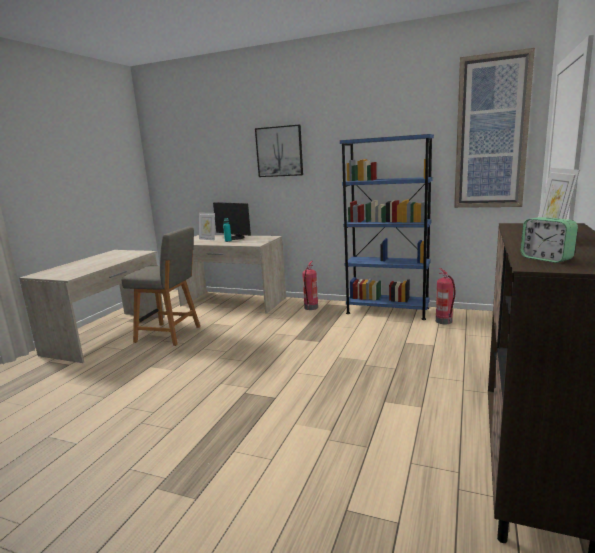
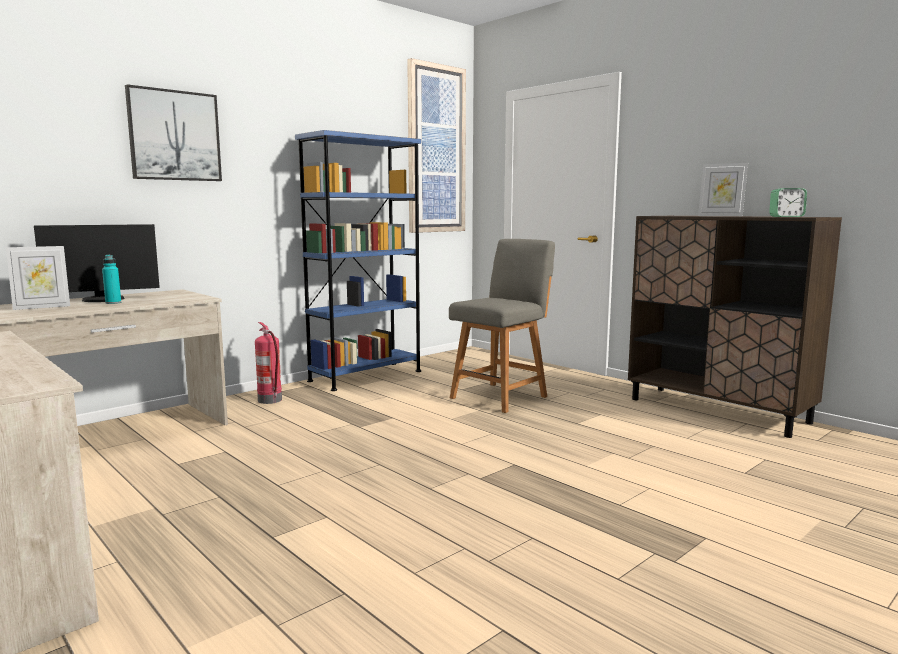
camera: 65 degrees left, 5 degrees down
grey chair [122,227,200,346] -> grey chair moved to [449,239,555,413]
fire extinguisher [436,268,455,324] -> none

